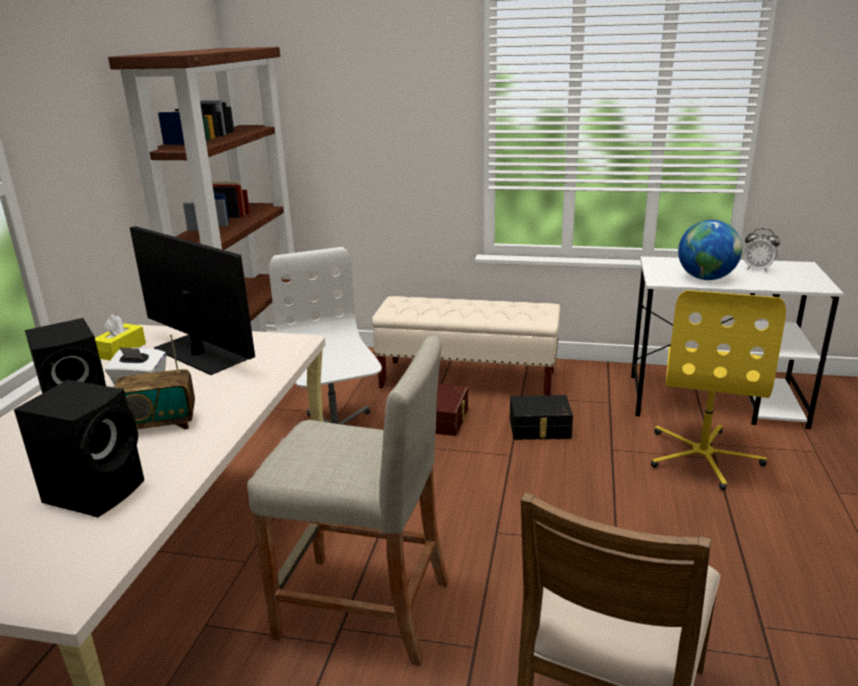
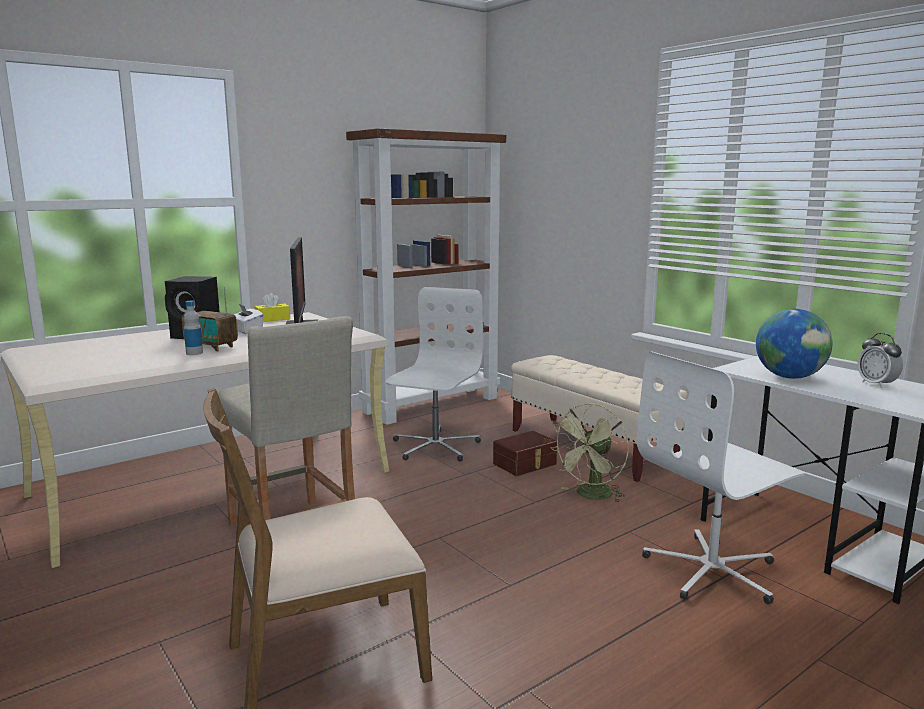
camera: 40 degrees right, 10 degrees down
black speaker [14,380,144,517] -> none
black storage box [510,395,573,440] -> green fan [550,403,629,503]
yellow office chair [651,290,786,490] -> white office chair [637,352,805,604]
none -> bottle [184,301,203,355]

